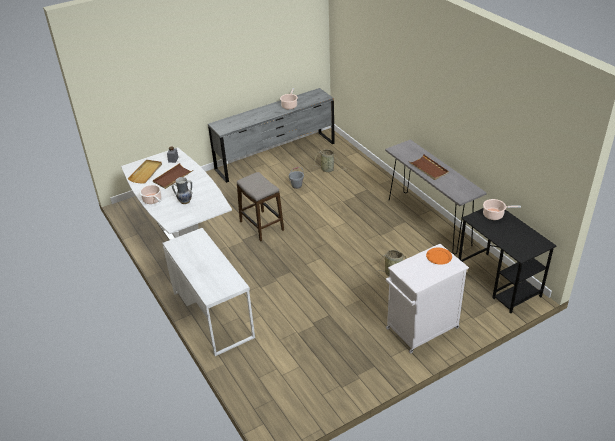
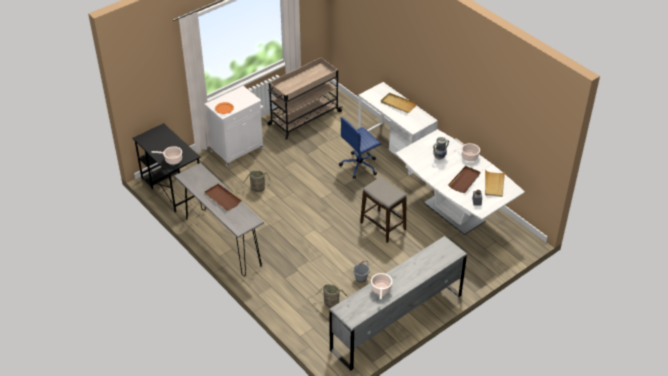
camera: 170 degrees right, 5 degrees up
none -> beige cart [267,58,343,140]
none -> blue office chair [339,118,381,179]
none -> beige tray [381,93,417,113]

